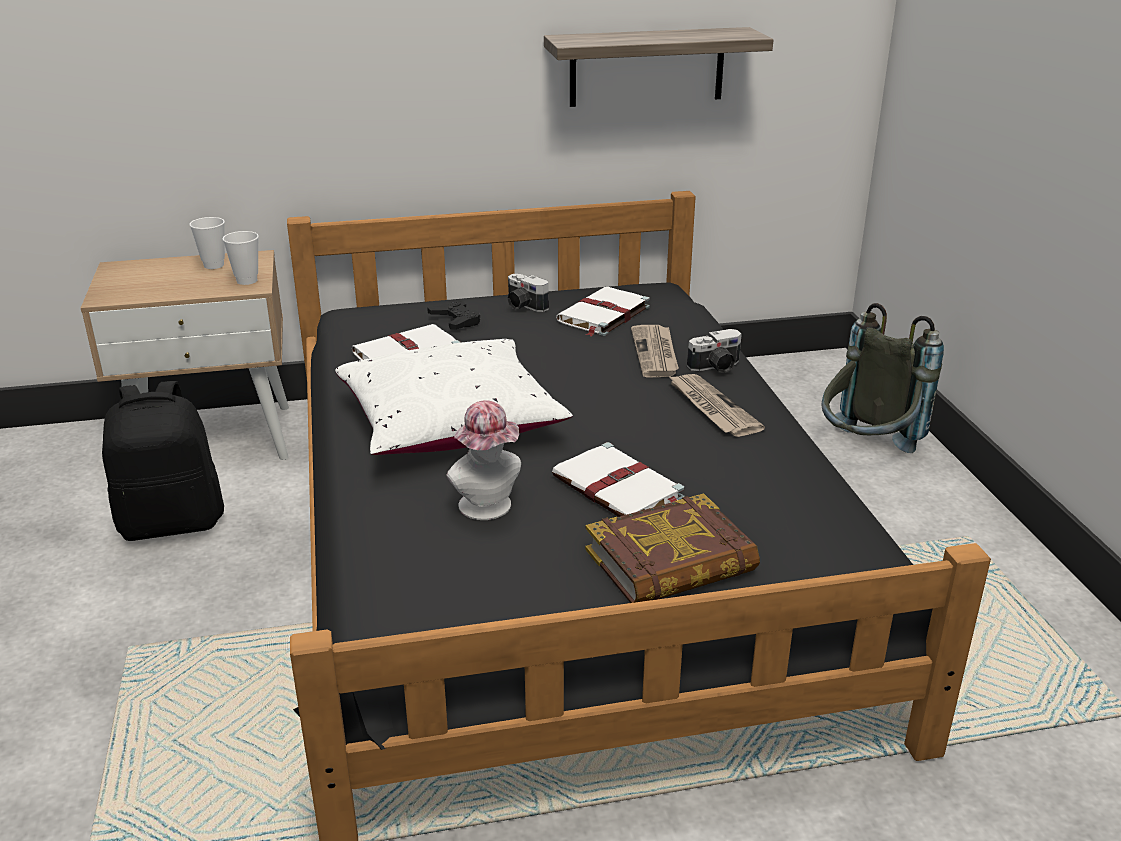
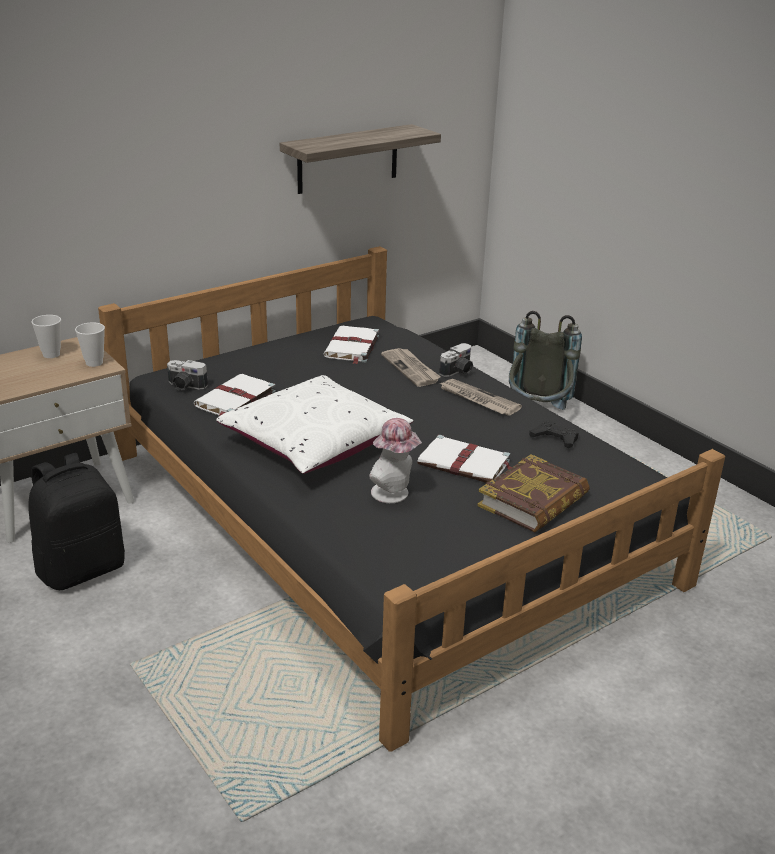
camera: 25 degrees left, 0 degrees up
black game controller [427,301,480,329] -> black game controller moved to [529,420,579,448]
camera [507,274,549,312] -> camera moved to [167,360,208,391]

